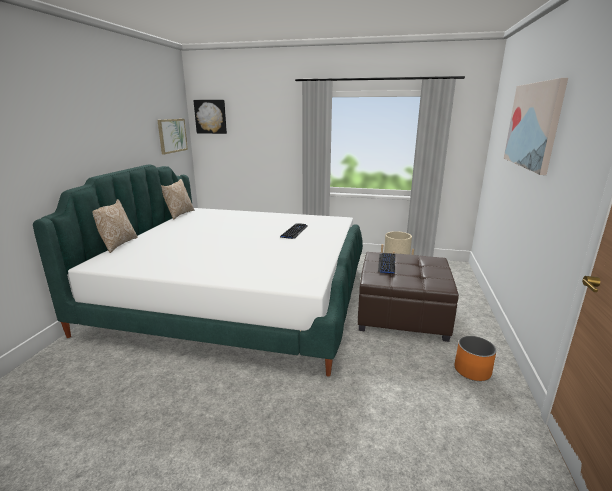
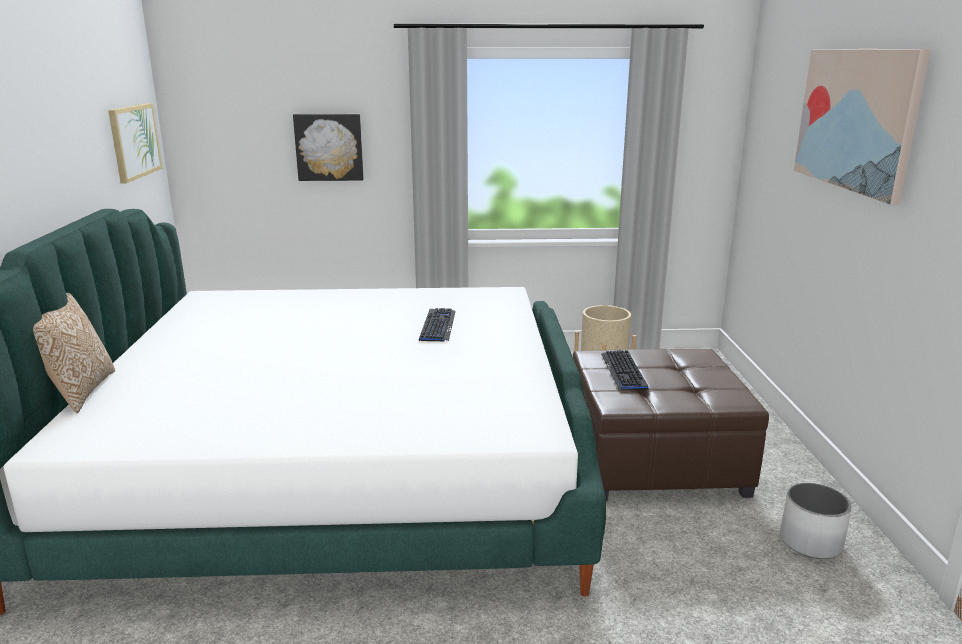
camera: 15 degrees left, 0 degrees up
pillow [161,179,194,219] -> none
picture [193,100,227,134] -> picture moved to [293,114,364,181]
orange planter [455,336,497,381] -> white planter [780,483,852,559]

